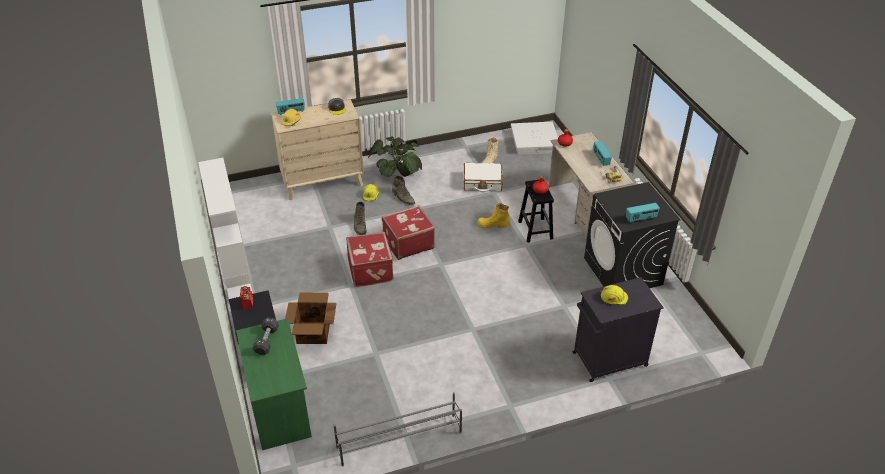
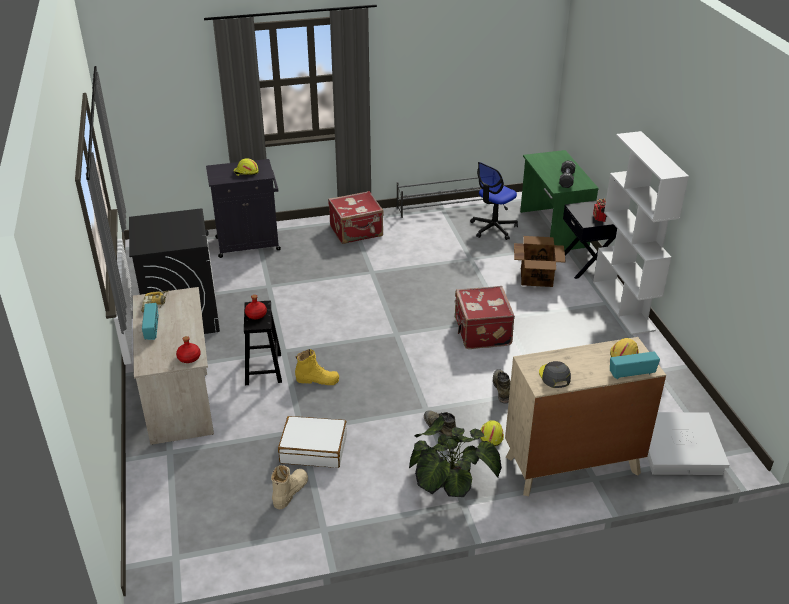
camera: 175 degrees left, 5 degrees down
red suitcase [382,205,435,260] -> red suitcase moved to [328,191,384,244]
white storage box [511,122,558,155] -> white storage box moved to [647,412,730,475]
radio [626,203,660,223] -> none
none -> office chair [470,162,518,240]

